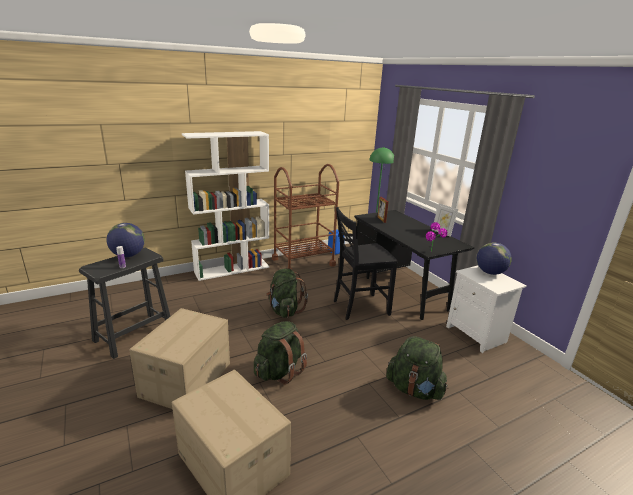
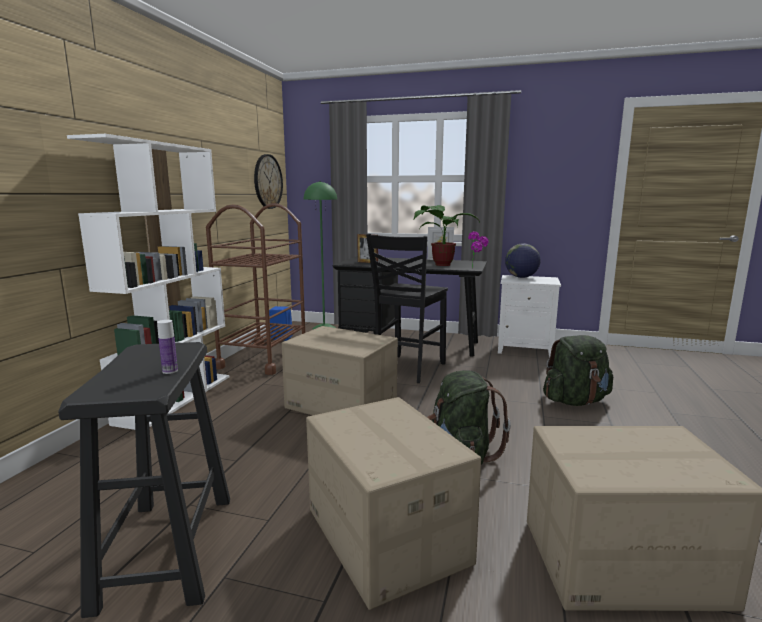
camera: 45 degrees left, 10 degrees down
globe [106,223,145,257] -> none
green backpack [266,268,308,318] -> cardboard box [282,326,398,415]
none -> wall clock [254,154,283,209]
none -> potted plant [414,205,480,266]

